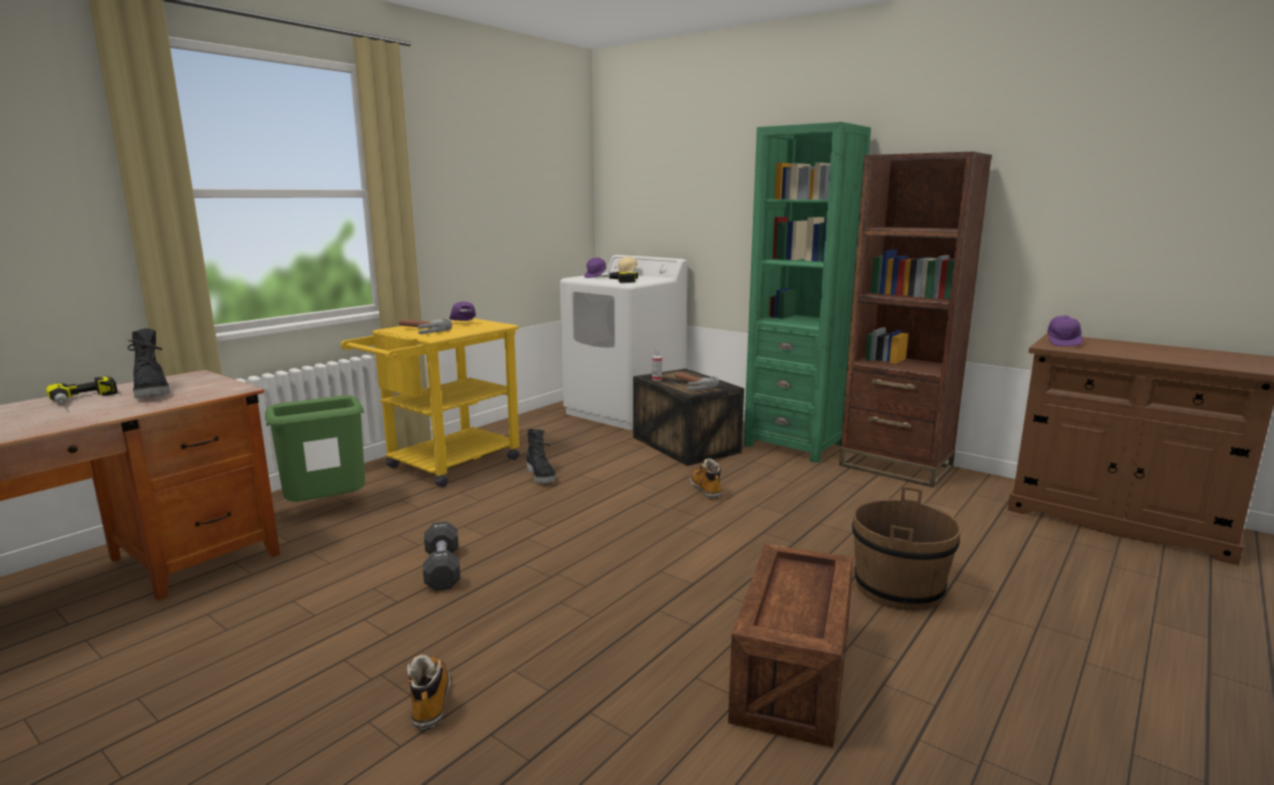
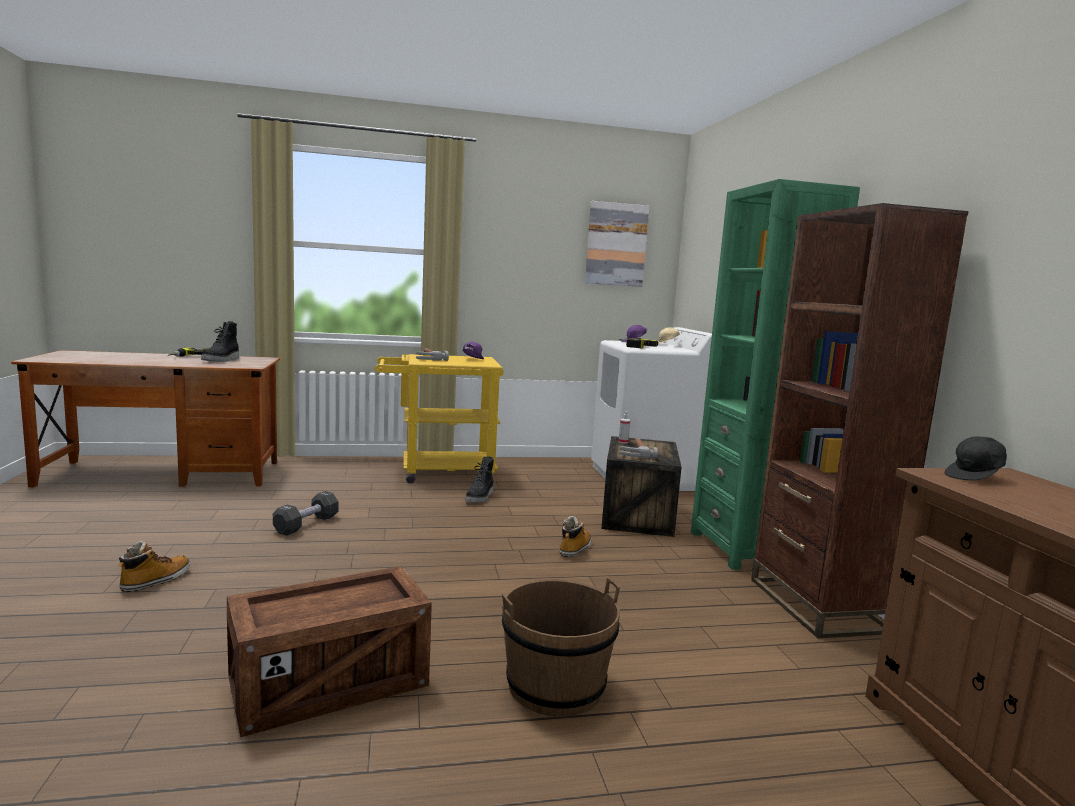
camera: 40 degrees right, 5 degrees down
green trash can [265,395,365,502] -> none
purple cap [1047,316,1083,347] -> black cap [945,436,1007,480]
none -> picture [585,201,649,287]

